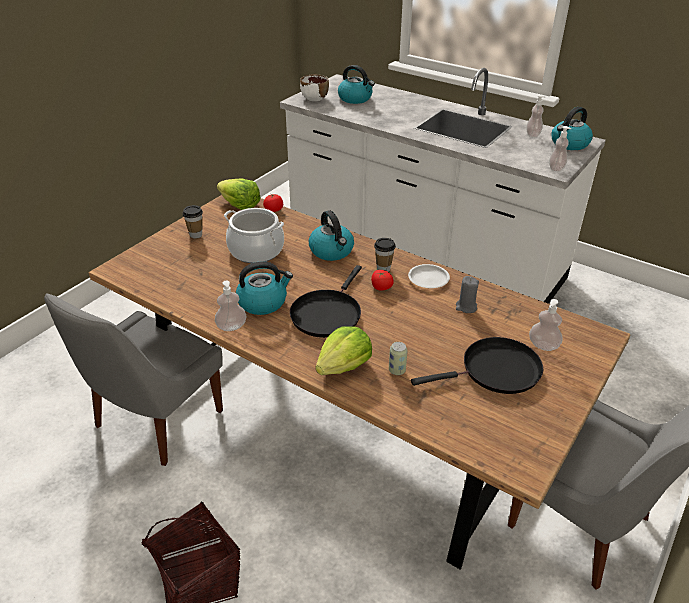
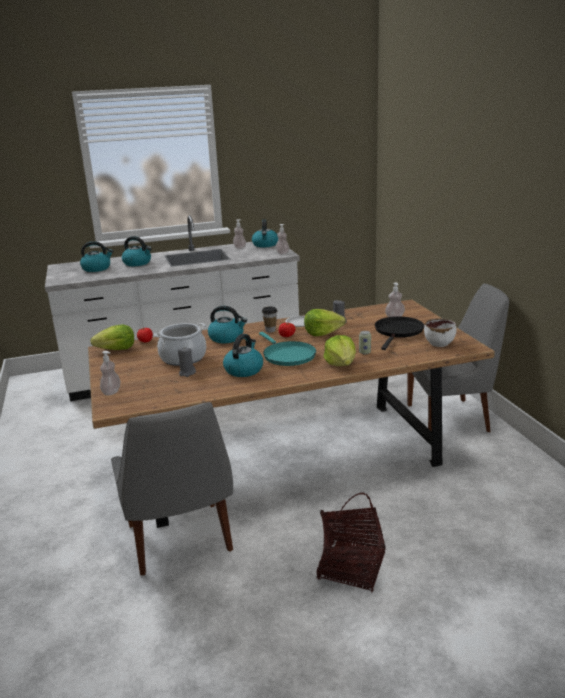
camera: 50 degrees left, 15 degrees down
cup [183,205,203,238] -> none
soap dispenser [215,281,247,331] -> soap dispenser moved to [100,351,120,395]
black frying pan [290,265,362,338] -> turquoise frying pan [259,332,316,366]
white bowl [300,74,329,101] -> white bowl moved to [424,318,457,347]
none -> kettle [122,236,152,266]
none -> grey candle [178,347,196,377]
none -> lettuce [304,309,346,336]

